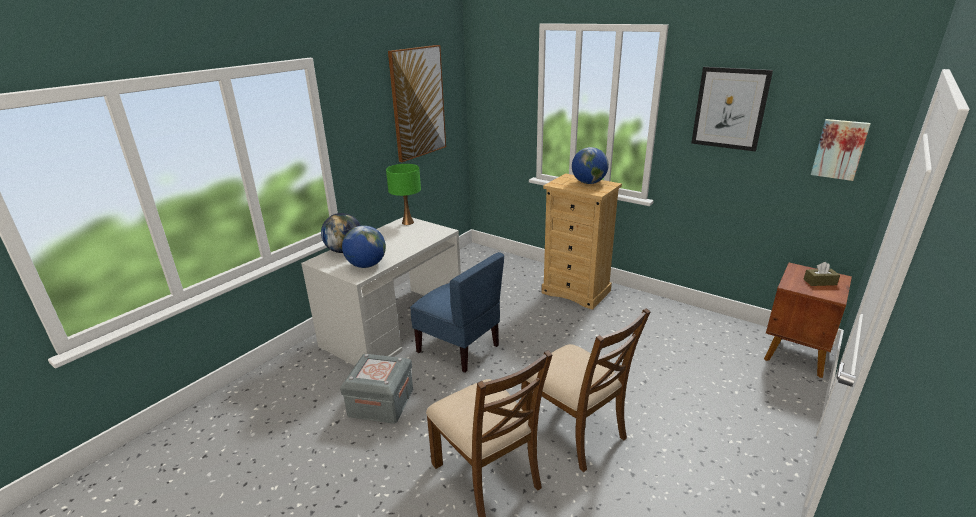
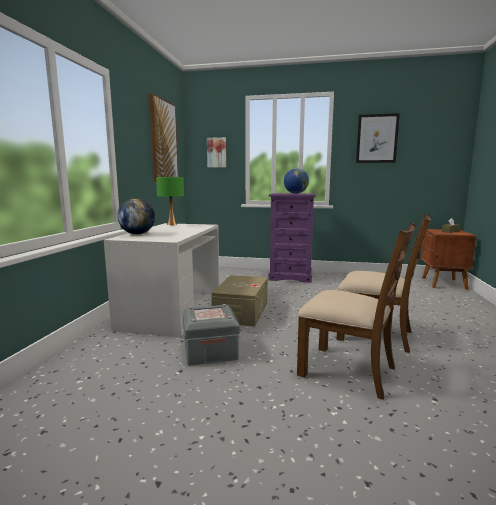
camera: 25 degrees left, 15 degrees down
globe [342,225,386,268] -> none
blue chair [410,252,504,373] -> beige storage box [211,275,268,327]
beige dresser [541,173,622,310] -> purple dresser [269,193,316,283]
picture [811,119,871,181] -> picture moved to [207,137,226,168]

